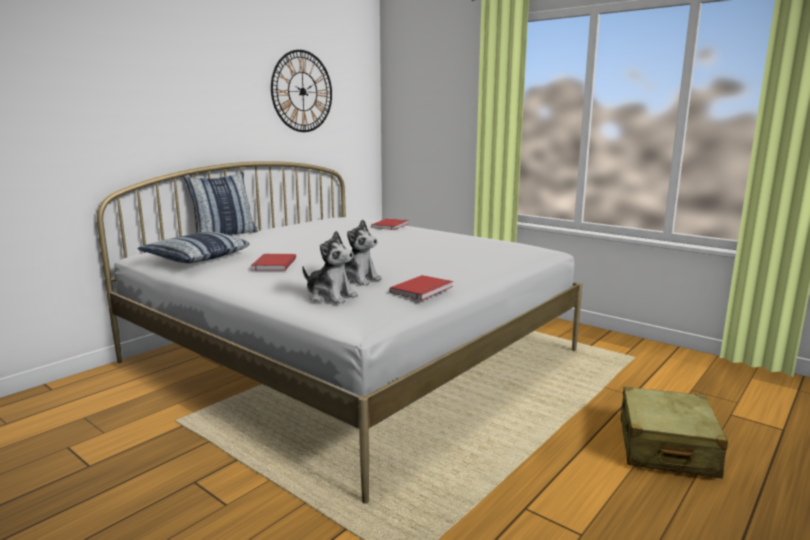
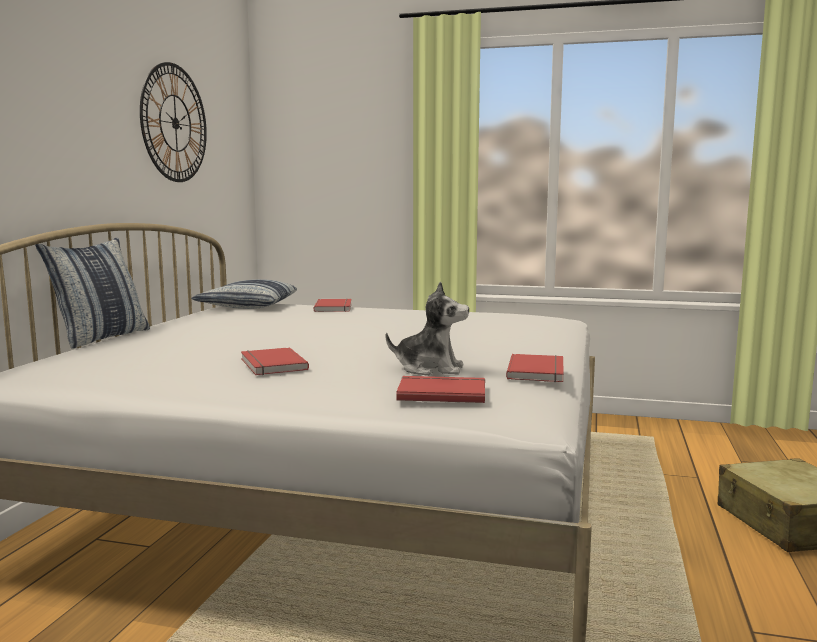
camera: 25 degrees left, 5 degrees down
pillow [137,232,249,264] -> pillow moved to [192,279,297,309]
plush toy [302,231,358,304] -> red book [396,376,485,403]

